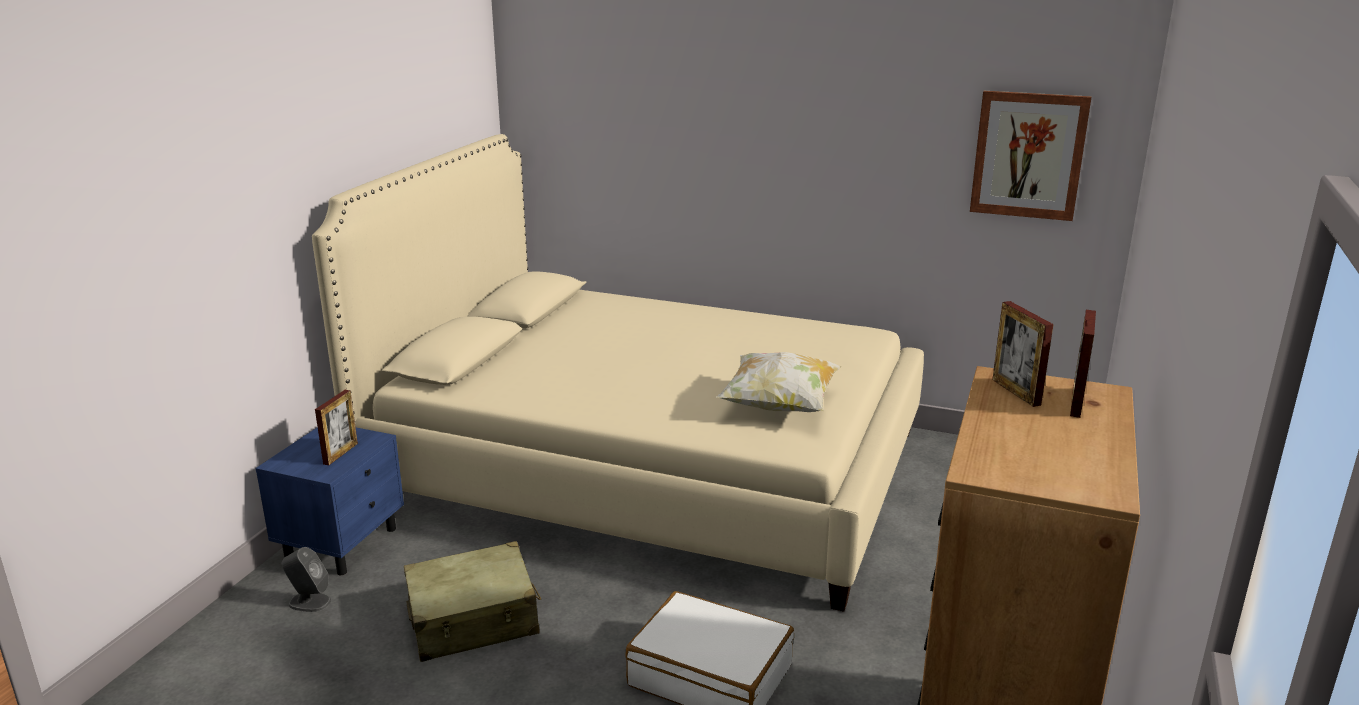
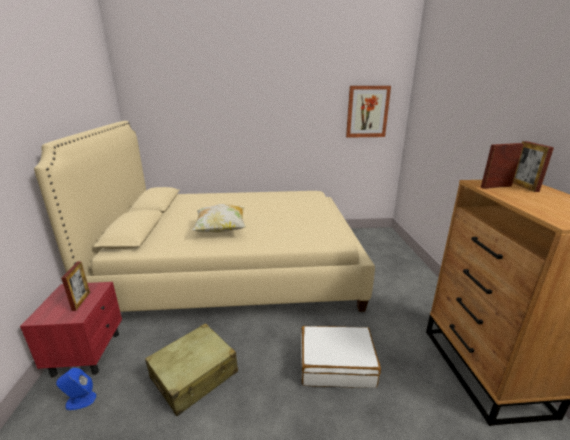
camera: 25 degrees left, 0 degrees up
blue nightstand [256,427,404,575] -> red nightstand [20,282,122,377]
grey speaker [281,547,331,612] -> blue speaker [56,368,96,410]
pillow [716,352,841,412] -> pillow moved to [191,204,246,232]
picture frame [992,301,1054,407] -> picture frame turned 120 degrees clockwise [481,143,524,189]

